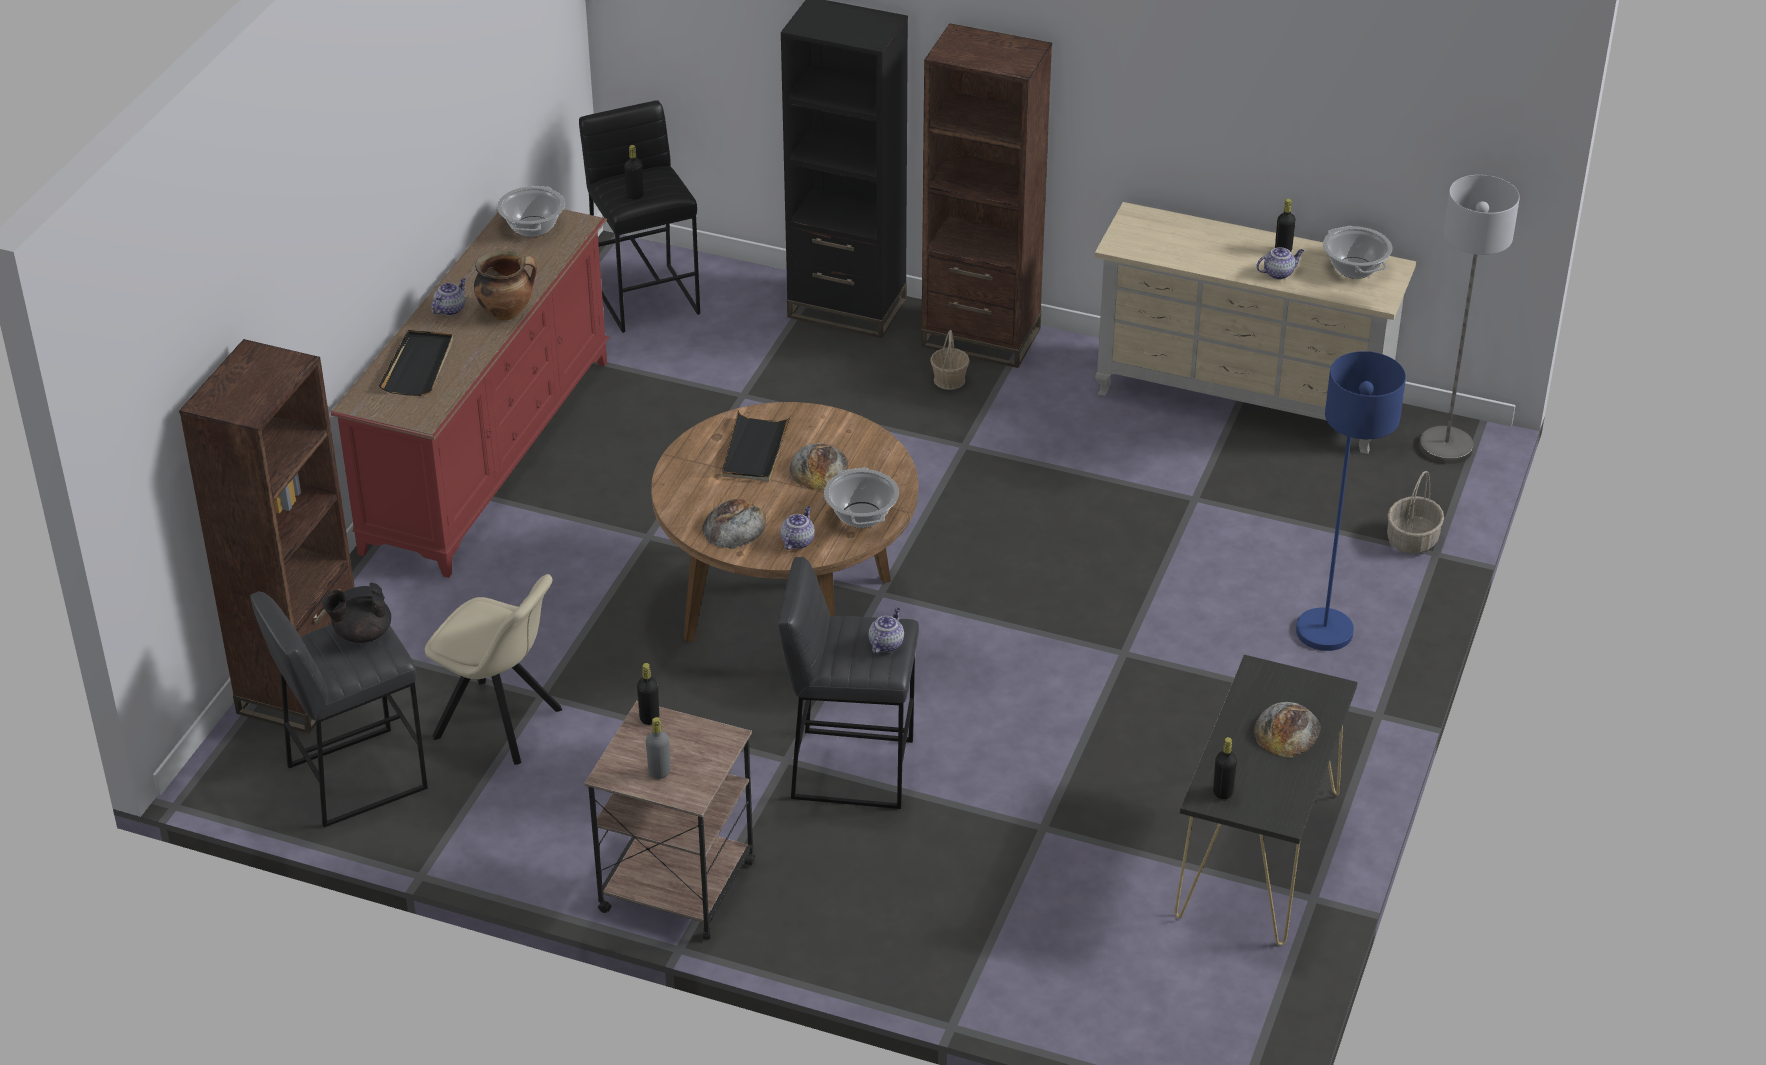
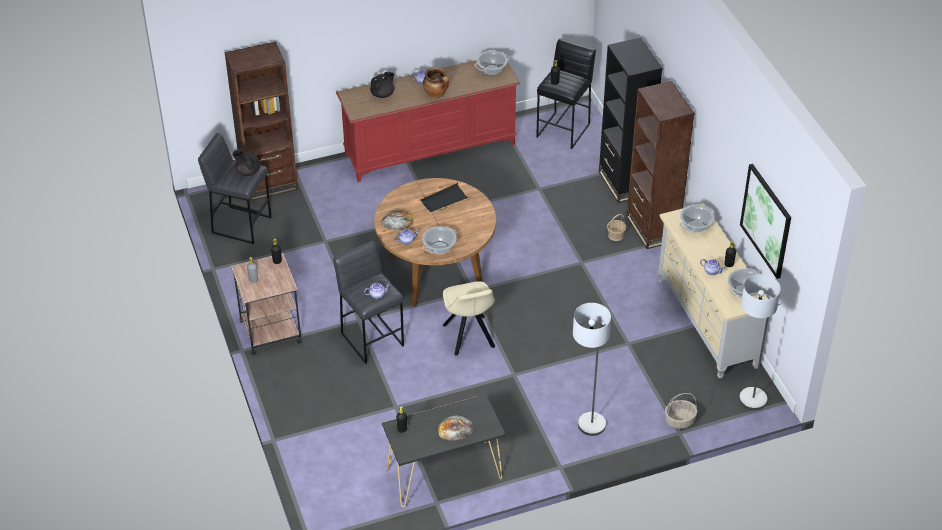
camera: 50 degrees right, 5 degrees up
black tray [379,330,453,396] -> black teapot [370,72,394,98]
beige chair [425,574,562,765] -> beige chair moved to [442,281,495,356]
bread [790,443,848,490] -> none
blue floor lamp [1296,351,1406,651] -> grey floor lamp [573,303,611,436]
none -> cooking pot [680,205,715,233]
none -> picture [740,164,791,279]

